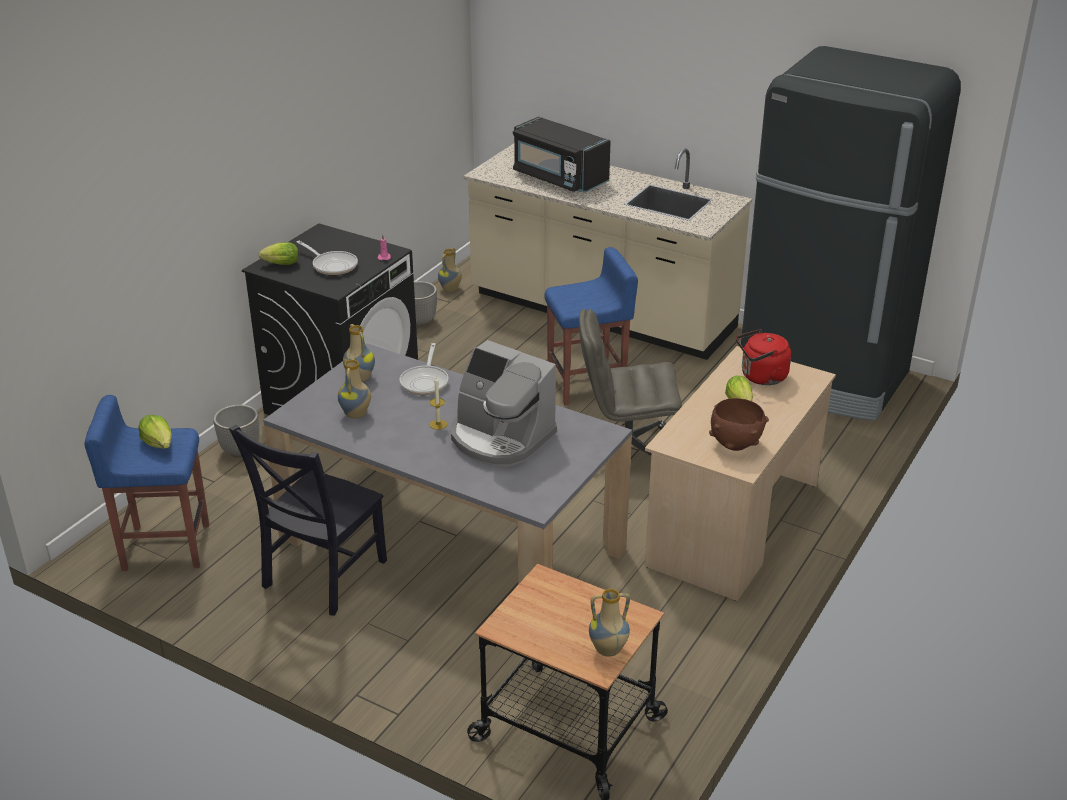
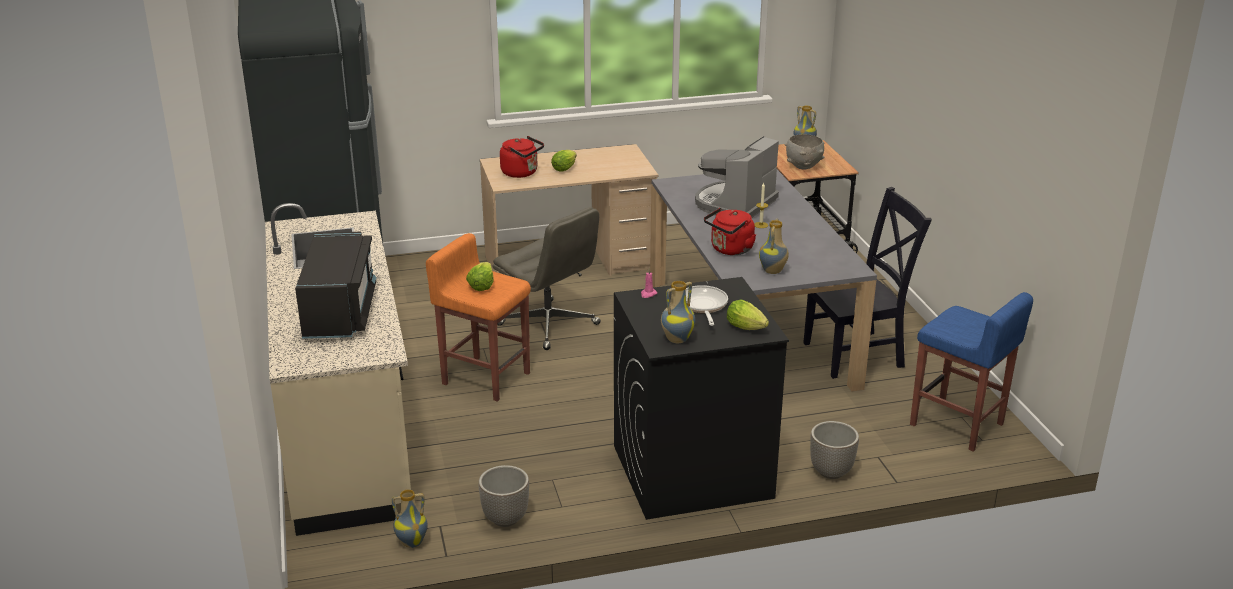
camera: 135 degrees left, 5 degrees down
lettuce [138,415,172,449] -> lettuce moved to [466,262,494,291]
vase [338,357,371,419] -> vase moved to [661,281,696,343]
frying pan [399,343,449,395] -> red kettle [704,208,756,255]
coffee machine [451,340,557,467] -> coffee machine turned 135 degrees counterclockwise [695,136,779,218]
blue stool [544,247,638,405] -> orange stool [426,233,531,402]
brown bowl [709,398,769,451] -> none
none -> grey bowl [784,134,825,169]

